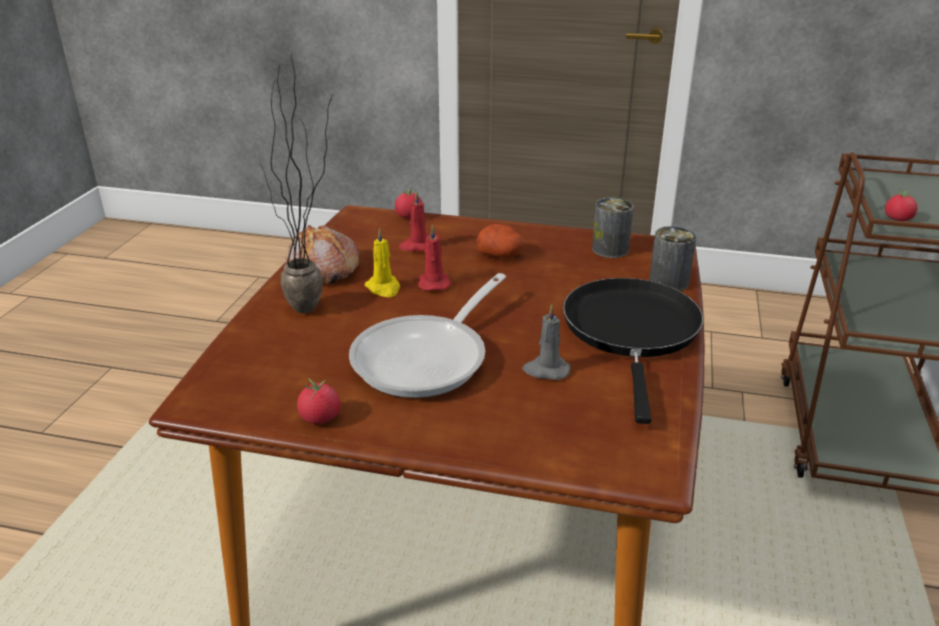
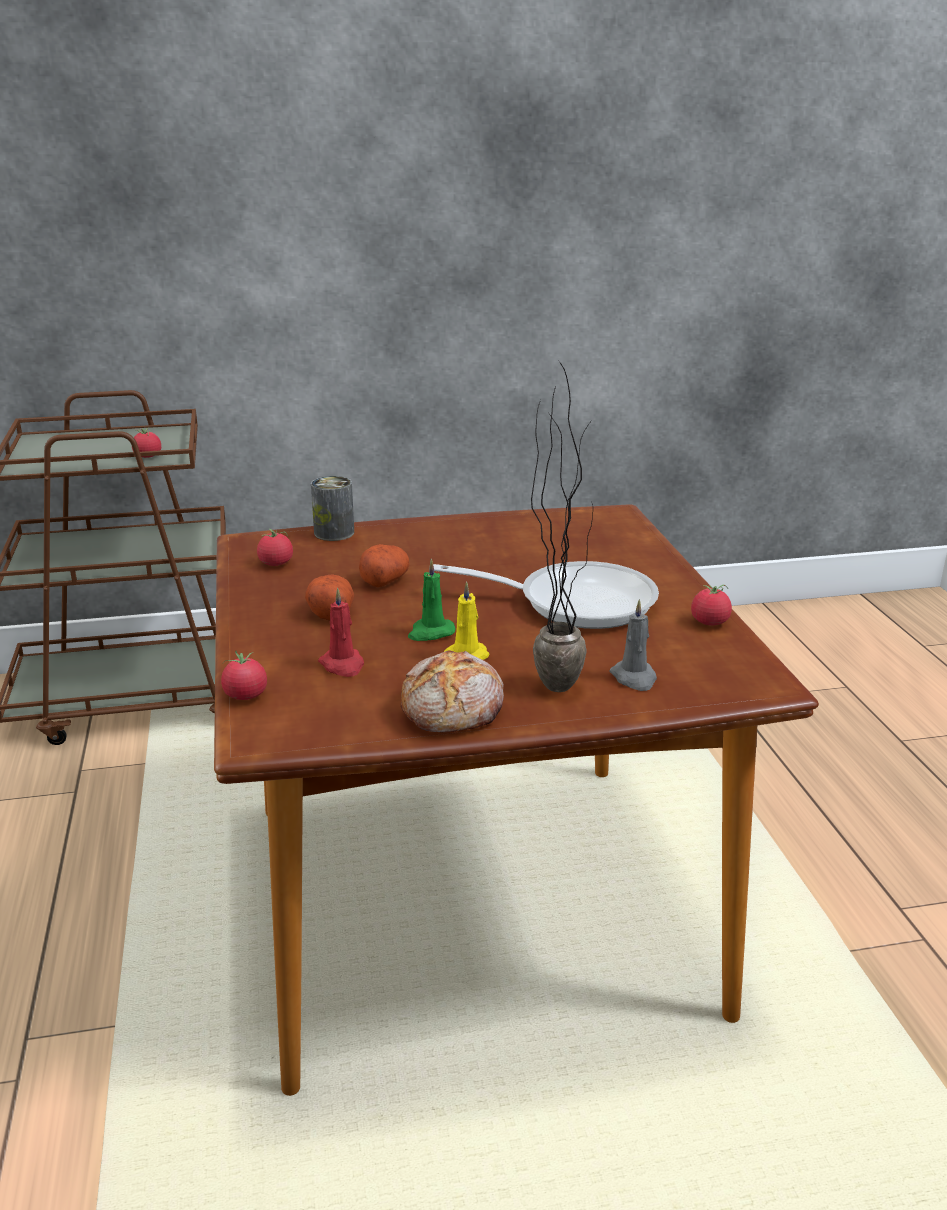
camera: 115 degrees left, 5 degrees down
red candle [418,224,451,291] -> green candle [408,559,456,641]
grey candle [522,304,570,380] -> grey candle moved to [610,599,657,691]
black frying pan [563,278,703,424] -> none
can [592,197,634,258] -> tomato [257,529,293,566]
none -> potato [359,544,409,587]

